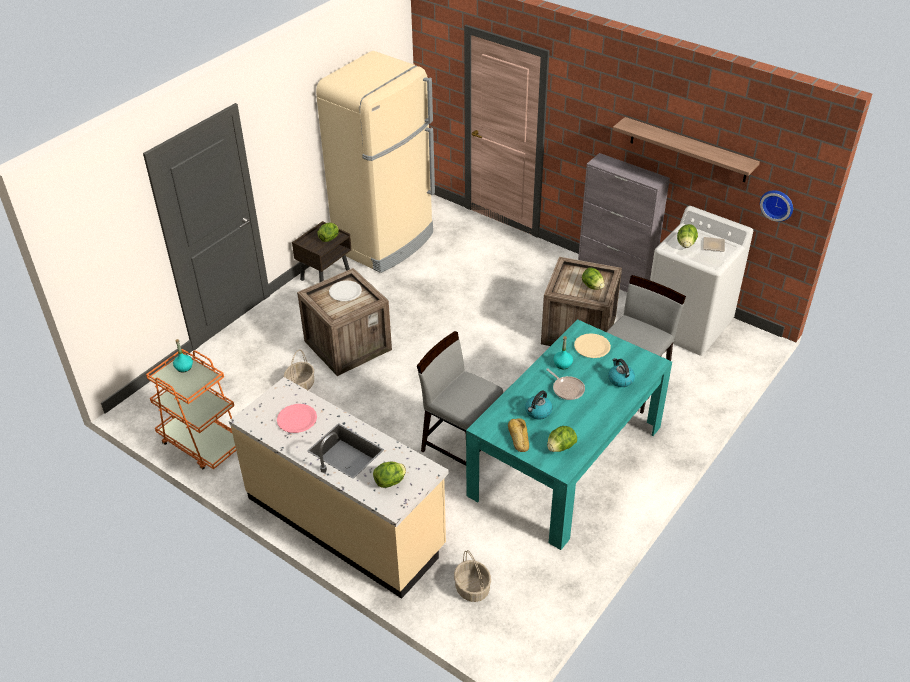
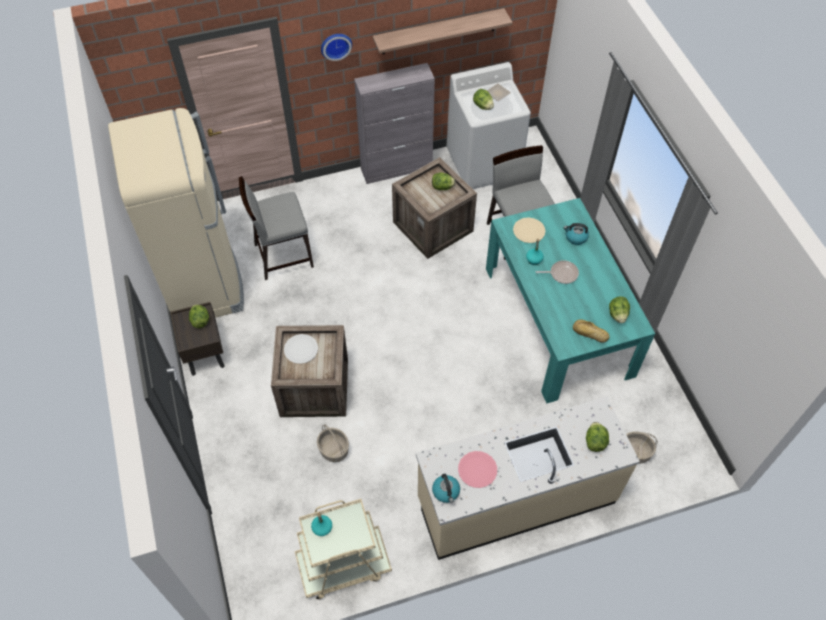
camera: 55 degrees left, 15 degrees up
orange cart [146,349,236,469] -> beige cart [295,499,392,600]
grey chair [417,331,503,466] -> grey chair moved to [239,176,314,280]
kettle [525,390,553,420] -> kettle moved to [432,474,460,503]
wall clock [760,190,793,222] -> wall clock moved to [321,34,352,61]

